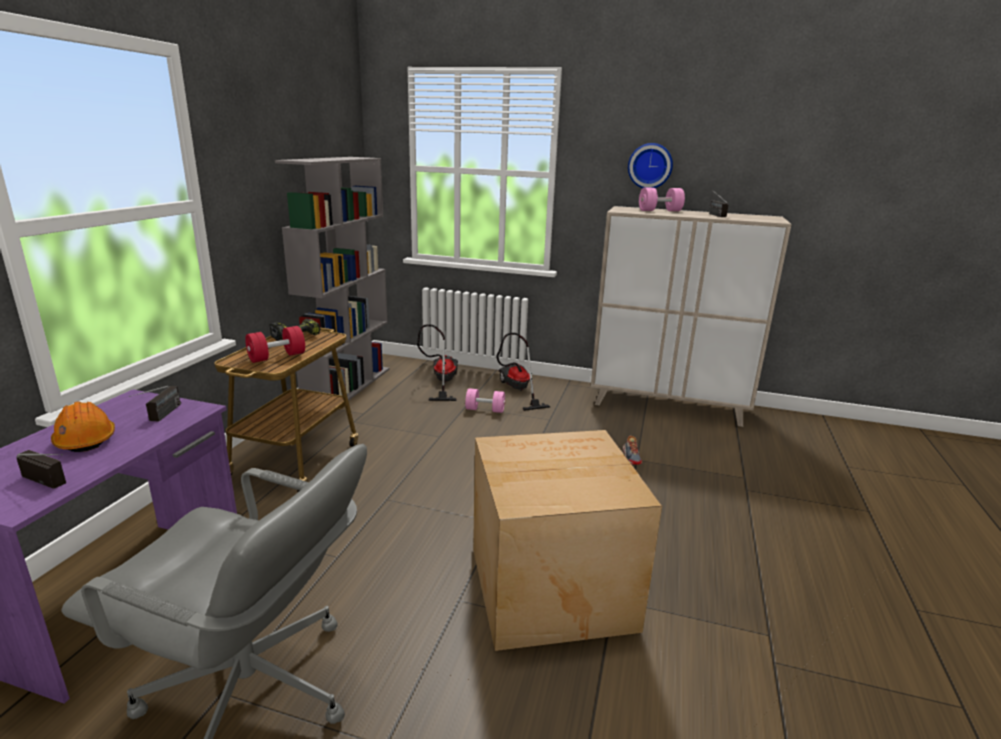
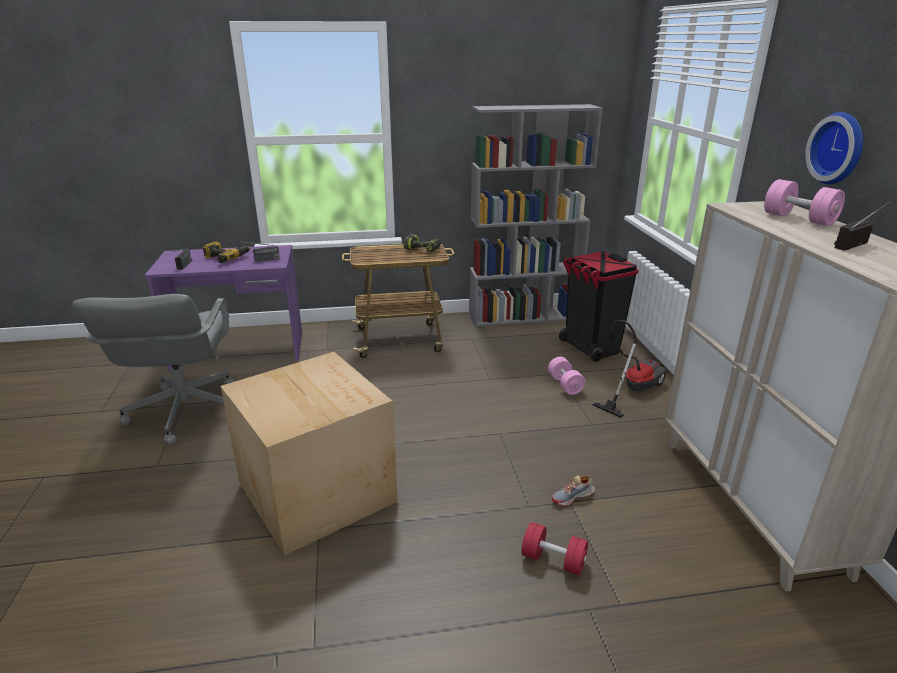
camera: 65 degrees right, 5 degrees up
orange hard hat [51,402,115,452] -> power drill [203,241,250,263]
red dumbbell [245,326,305,363] -> red dumbbell moved to [521,522,588,575]
vacuum cleaner [417,324,458,401] -> black trash can [559,251,639,362]

